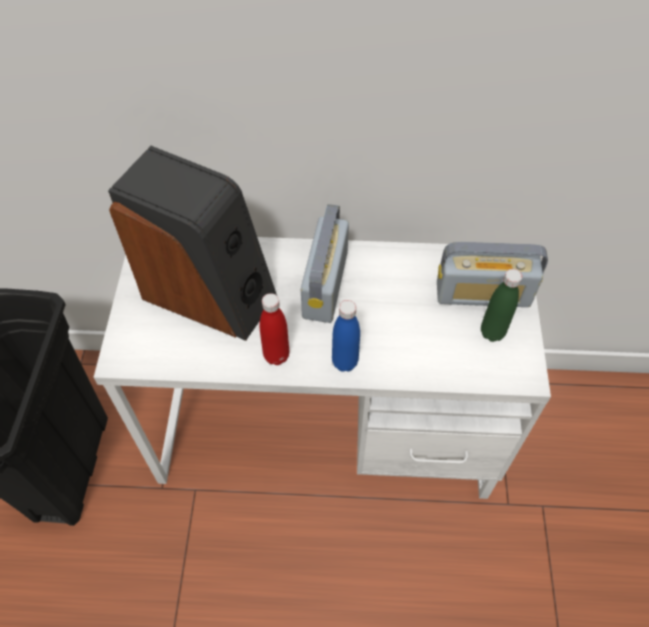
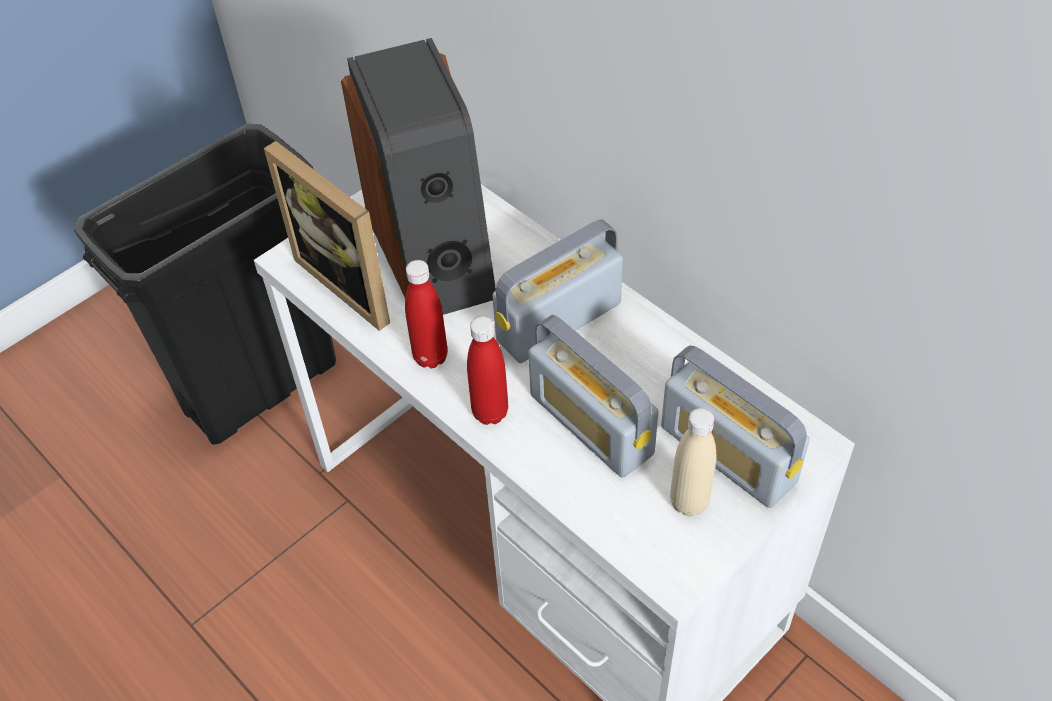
camera: 45 degrees right, 5 degrees down
blue bottle [332,300,360,372] -> red bottle [467,316,508,425]
green bottle [481,269,522,342] -> beige bottle [670,408,716,516]
none -> picture frame [264,141,390,331]
none -> radio [528,315,659,478]

